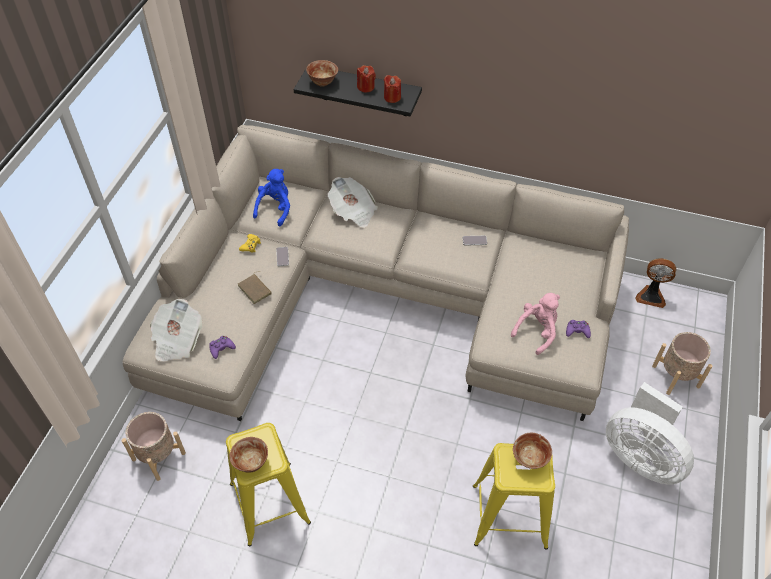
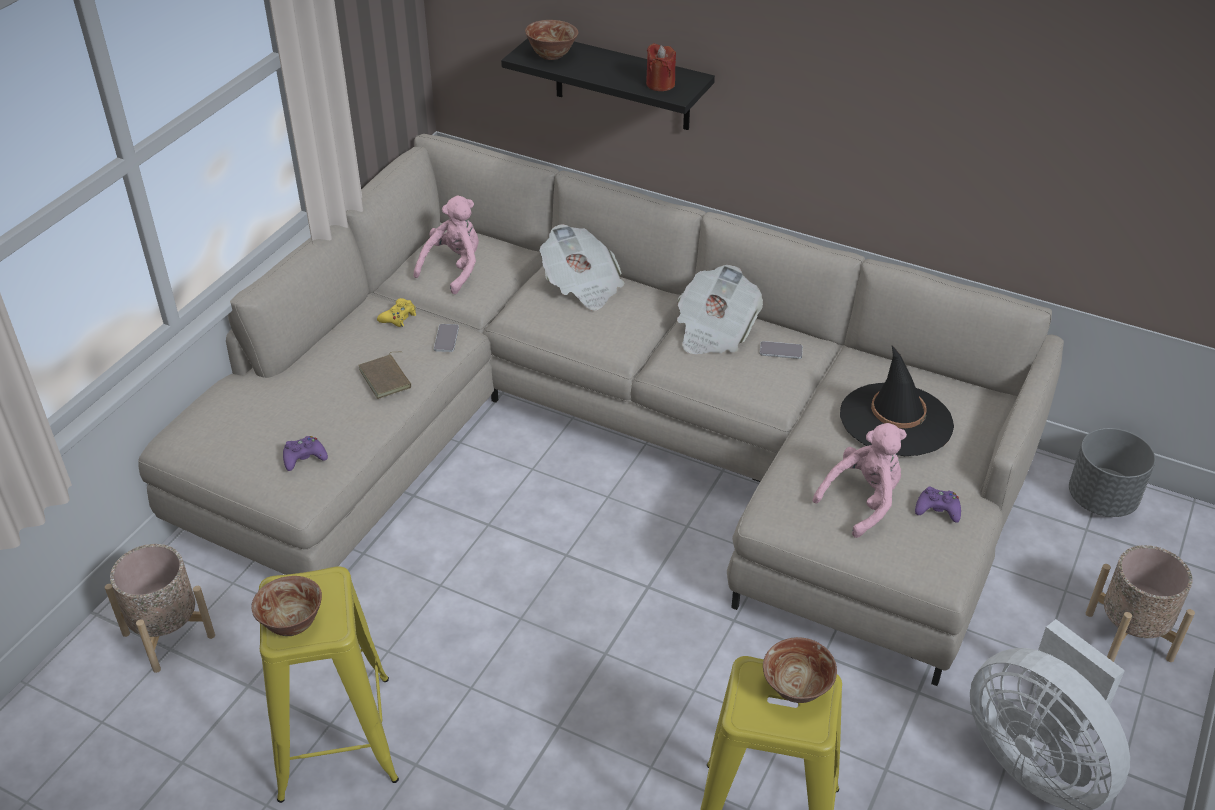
camera: 10 degrees right, 10 degrees down
newspaper [150,299,203,361] -> newspaper moved to [677,265,763,354]
blue plush toy [253,169,290,226] -> pink plush toy [414,196,479,294]
red candle [357,65,376,92] -> none
fan [635,258,676,308] -> grey planter [1069,428,1155,517]
none -> black hat [840,345,954,456]

